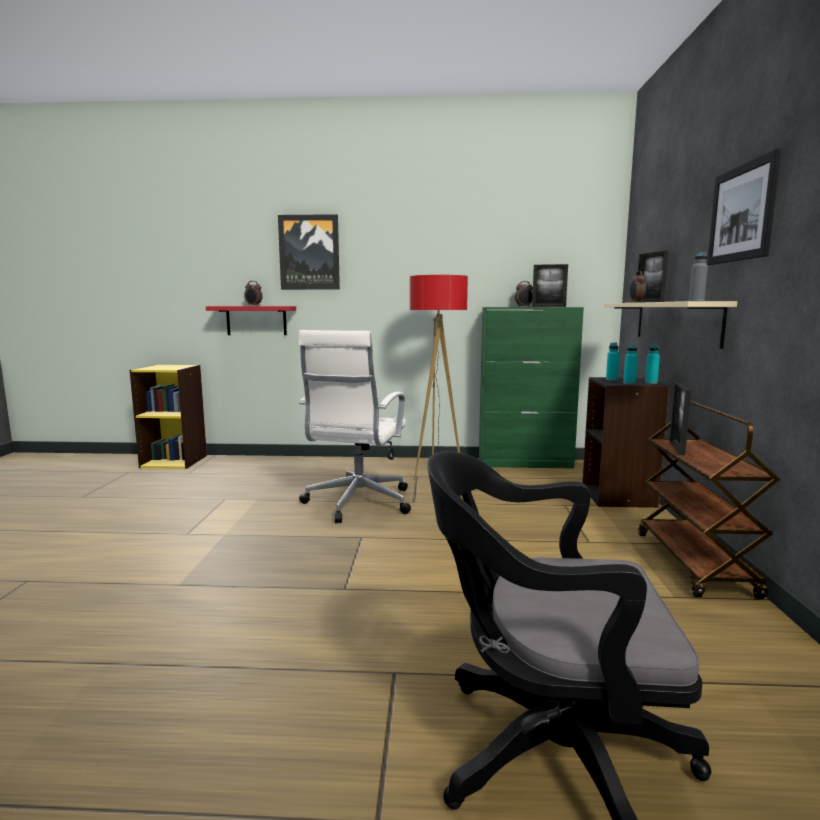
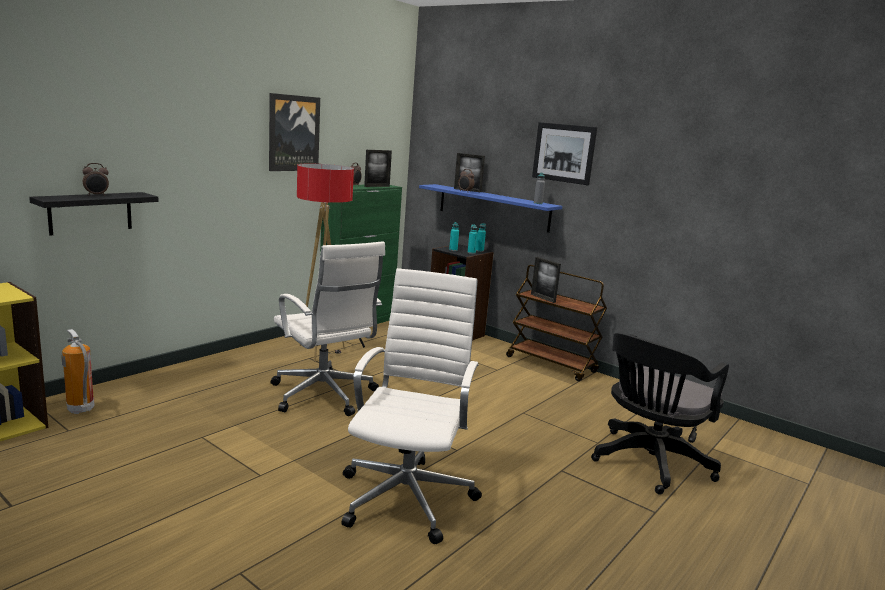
camera: 55 degrees left, 5 degrees up
red shelf [206,306,296,335] -> black shelf [29,192,159,236]
picture [278,214,340,290] -> picture moved to [269,93,320,171]
beige shelf [604,301,737,349] -> blue shelf [419,184,562,233]
none -> fire extinguisher [61,329,95,414]
none -> white office chair [341,268,482,544]

